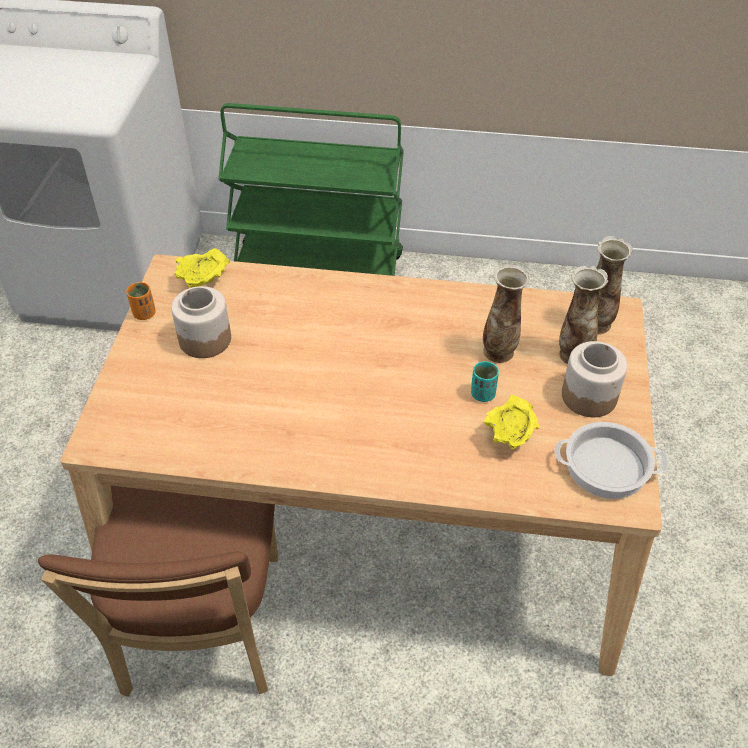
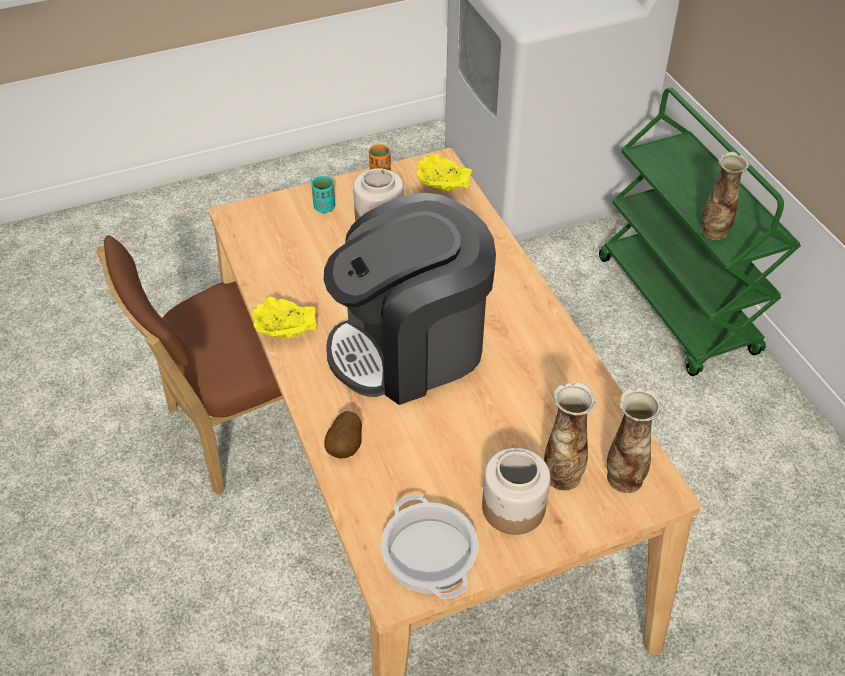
camera: 60 degrees right, 0 degrees up
turquoise cup [471,361,499,402] -> turquoise cup moved to [312,176,335,213]
vase [483,264,530,363] -> vase moved to [702,152,750,240]
yellow bowl [484,395,540,450] -> yellow bowl moved to [251,297,317,339]
none -> coffee machine [324,193,496,405]
none -> potato [324,411,362,459]

